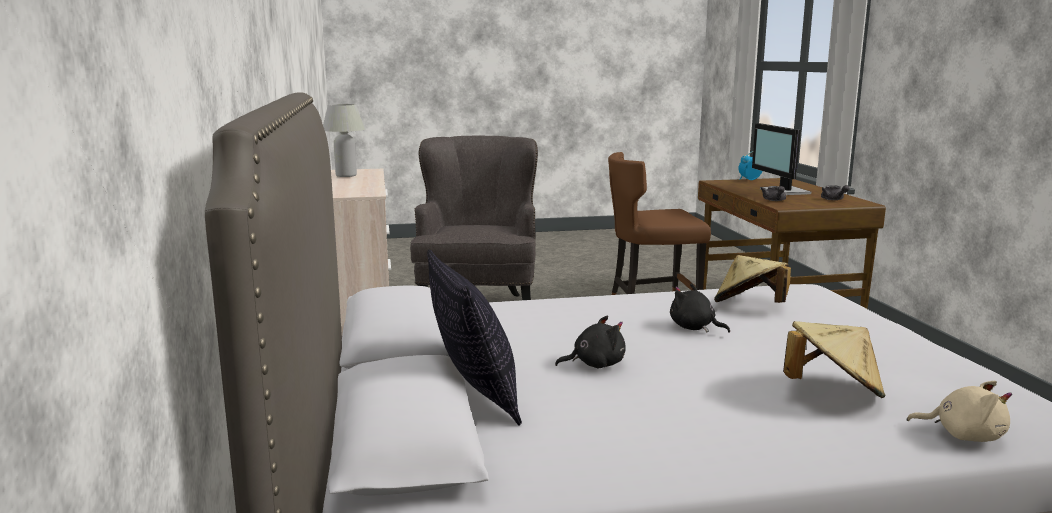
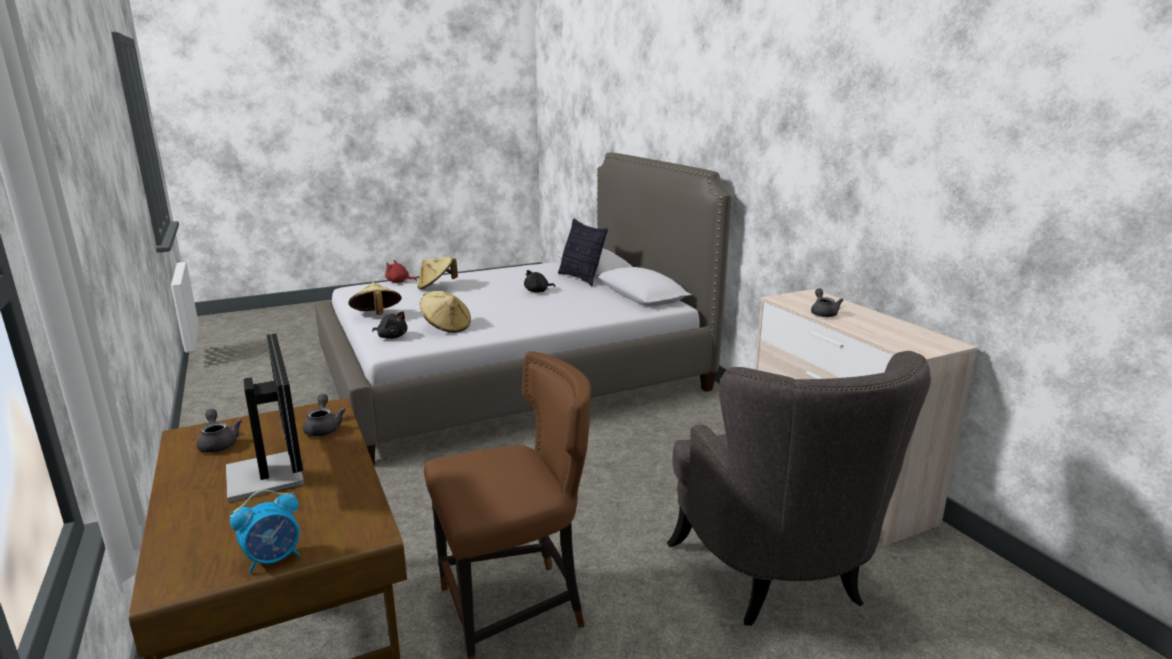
camera: 165 degrees right, 5 degrees up
white table lamp [323,104,365,177] -> none
black plush toy [670,283,730,333] -> black plush toy moved to [372,311,407,339]
beige plush toy [907,381,1012,442] -> red plush toy [385,260,417,283]
none -> beige hat [348,282,402,315]
none -> grey teapot [811,288,843,317]

